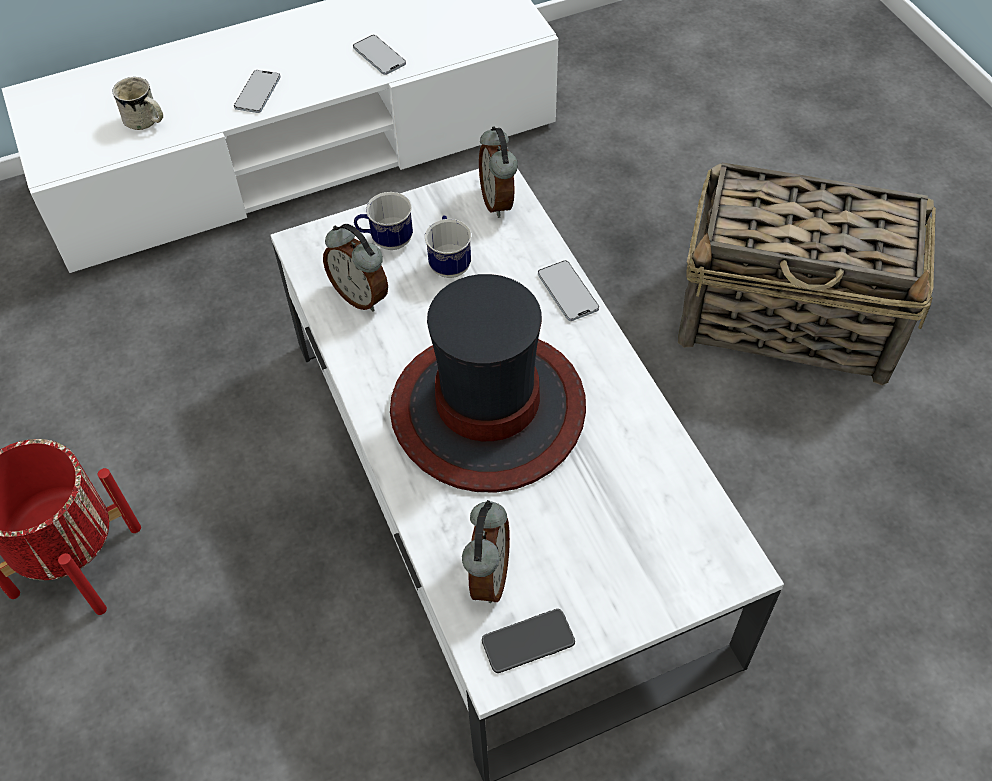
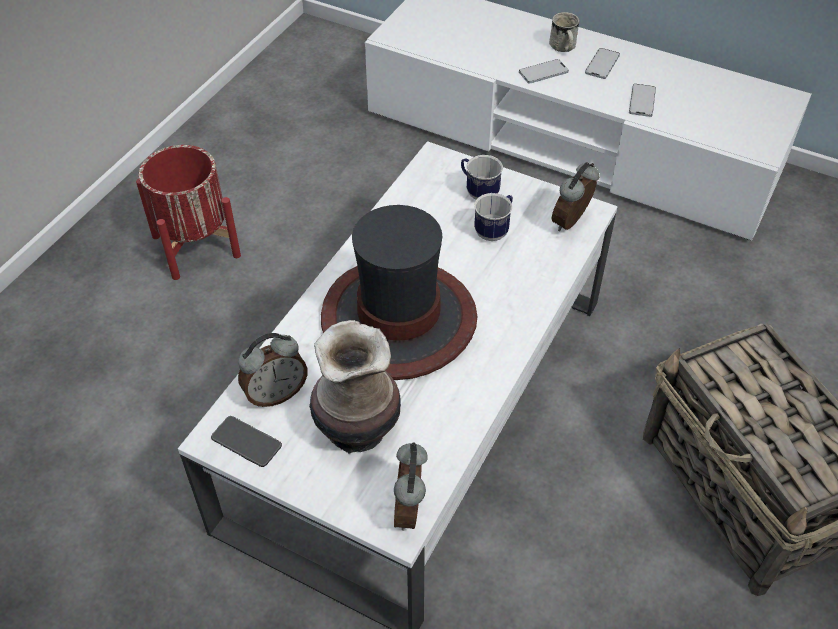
camera: 50 degrees right, 5 degrees down
white mug [112,77,163,130] -> white mug moved to [549,12,580,52]
alarm clock [323,224,388,312] -> alarm clock moved to [394,442,428,531]
phone [538,260,599,321] -> phone moved to [585,48,620,79]
none -> vase [309,320,401,454]

